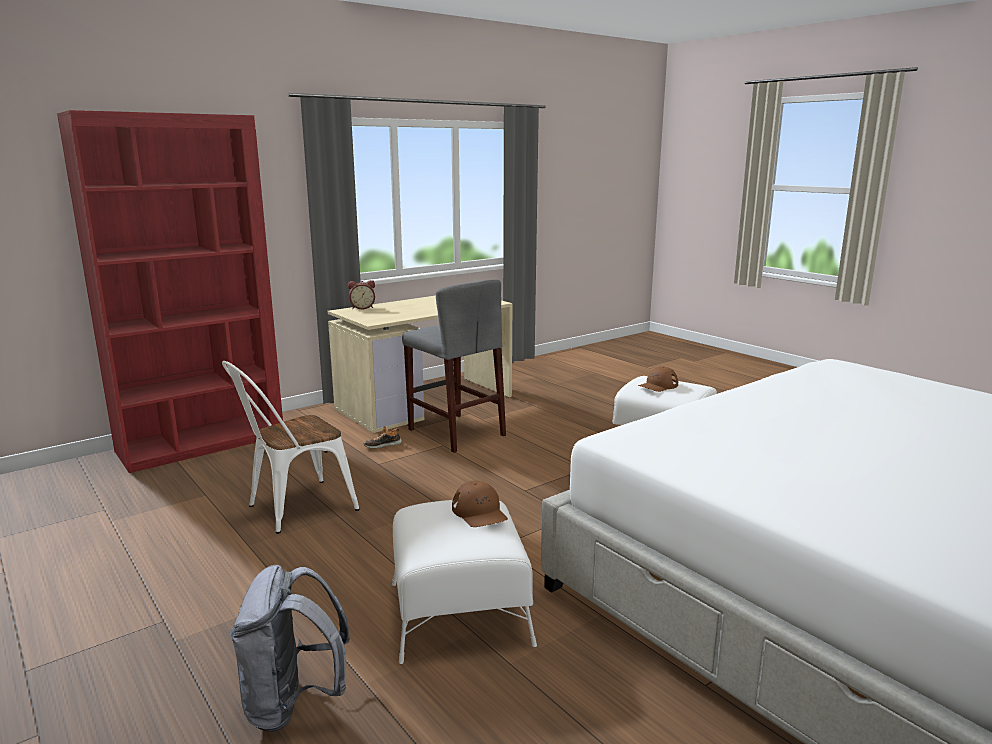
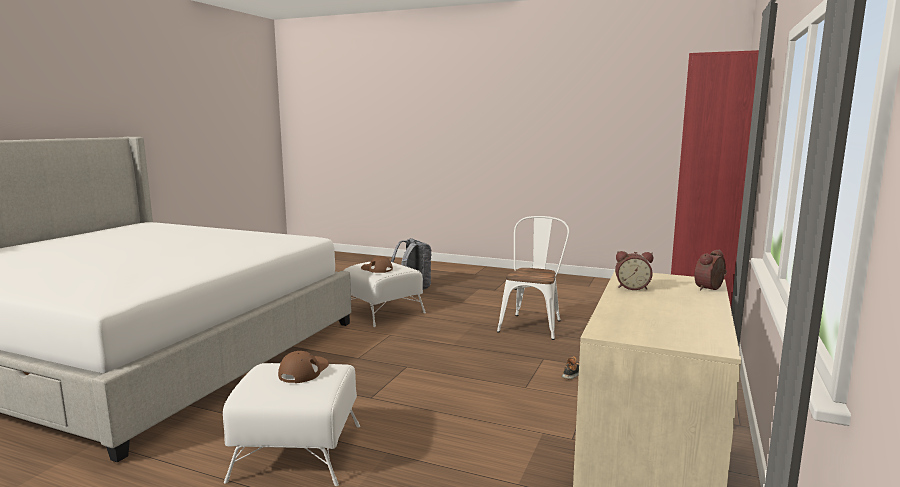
camera: 150 degrees right, 5 degrees down
grey stool [402,279,506,453] -> none
none -> alarm clock [615,251,653,290]

